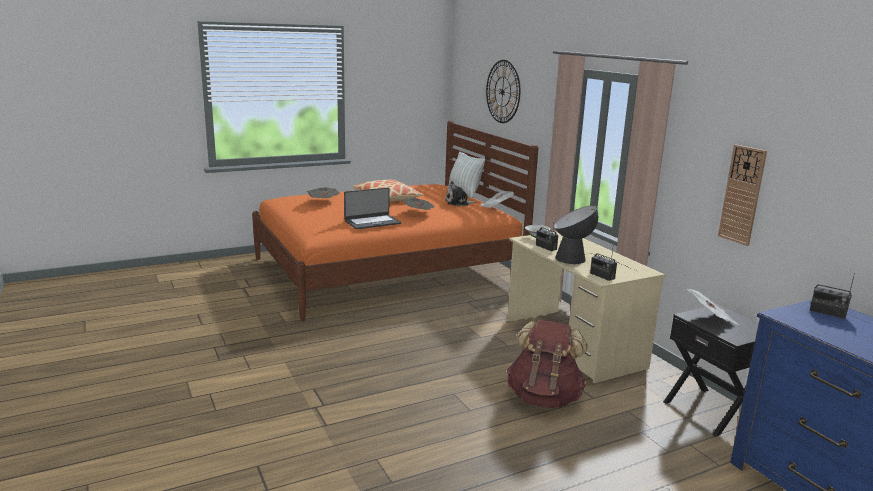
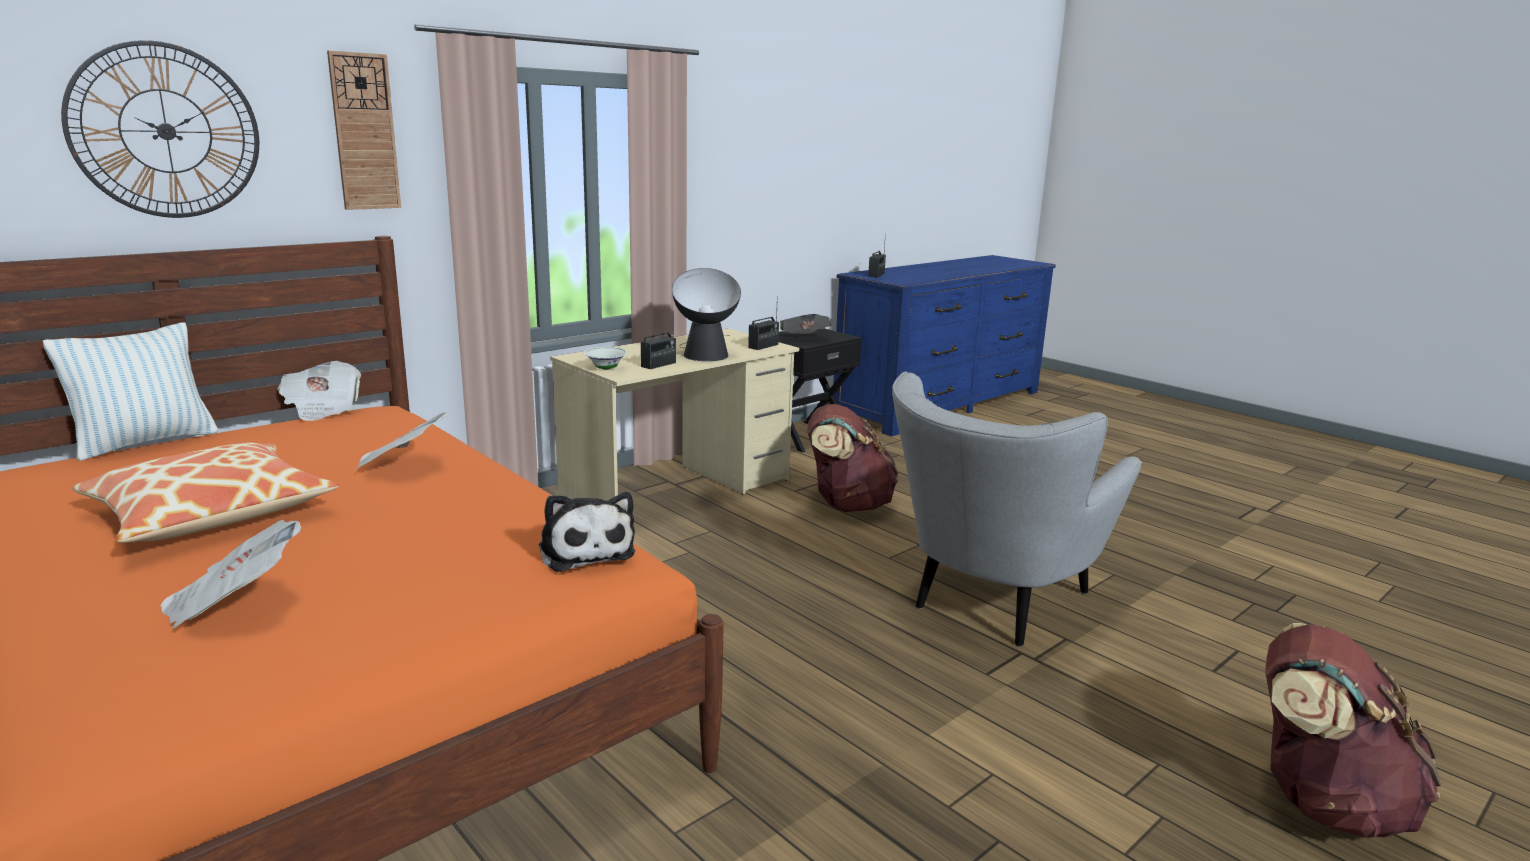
camera: 105 degrees left, 0 degrees up
laptop [344,188,401,229] -> none
plush toy [445,181,476,206] -> plush toy moved to [539,492,635,572]
wall clock [718,145,767,246] -> wall clock moved to [327,51,401,210]
none -> grey armchair [892,371,1142,647]
none -> brown backpack [1265,623,1441,838]

